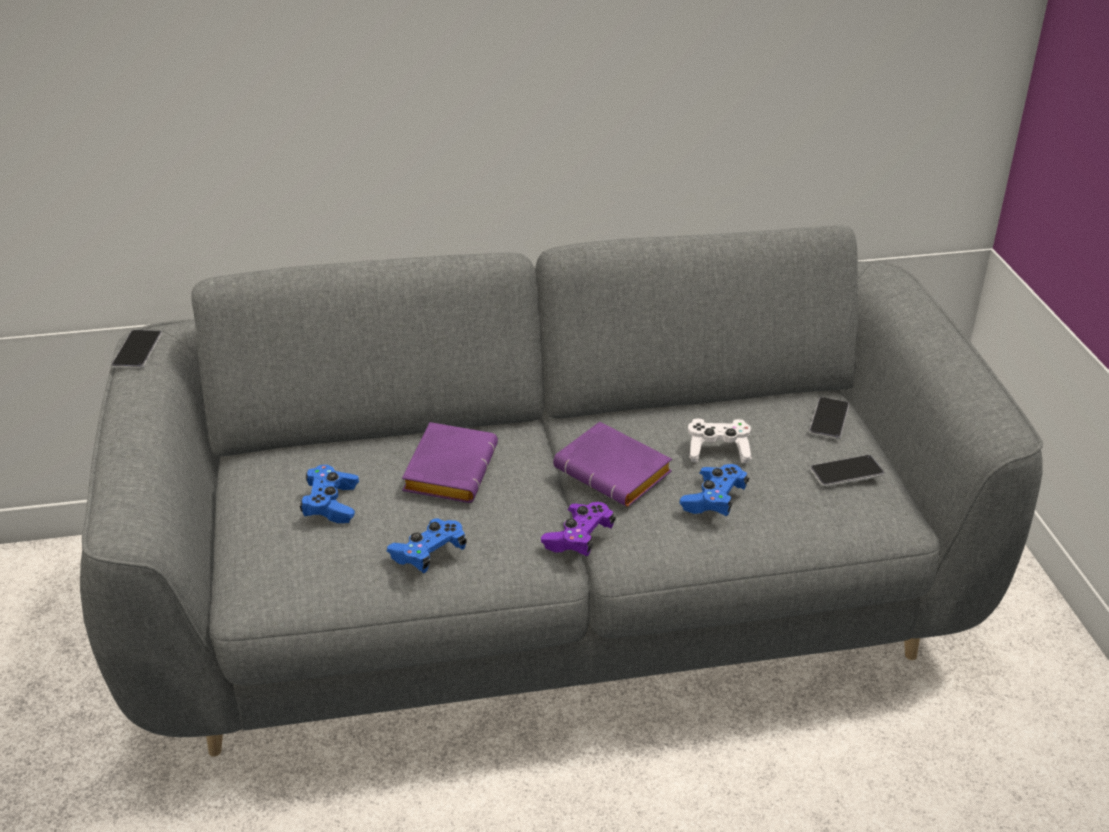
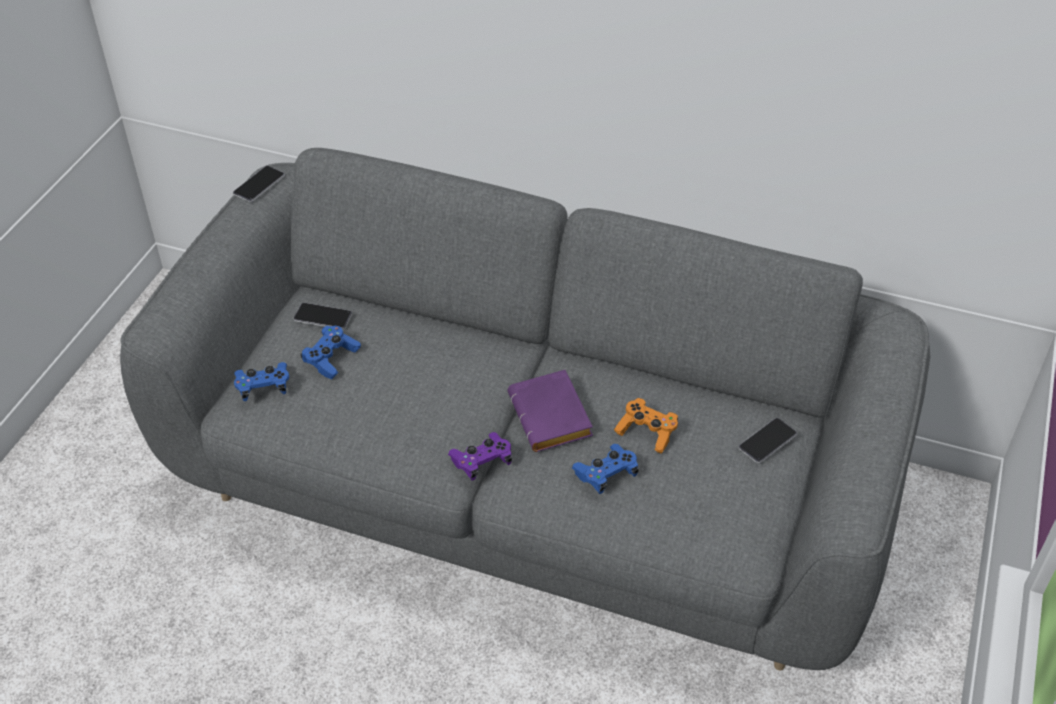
camera: 30 degrees right, 10 degrees up
blue game controller [387,518,467,573] -> blue game controller moved to [234,362,289,401]
purple book [402,422,498,503] -> none
white game controller [688,419,752,463] -> orange game controller [614,398,678,454]
phone [810,455,884,487] -> phone moved to [293,303,352,330]

